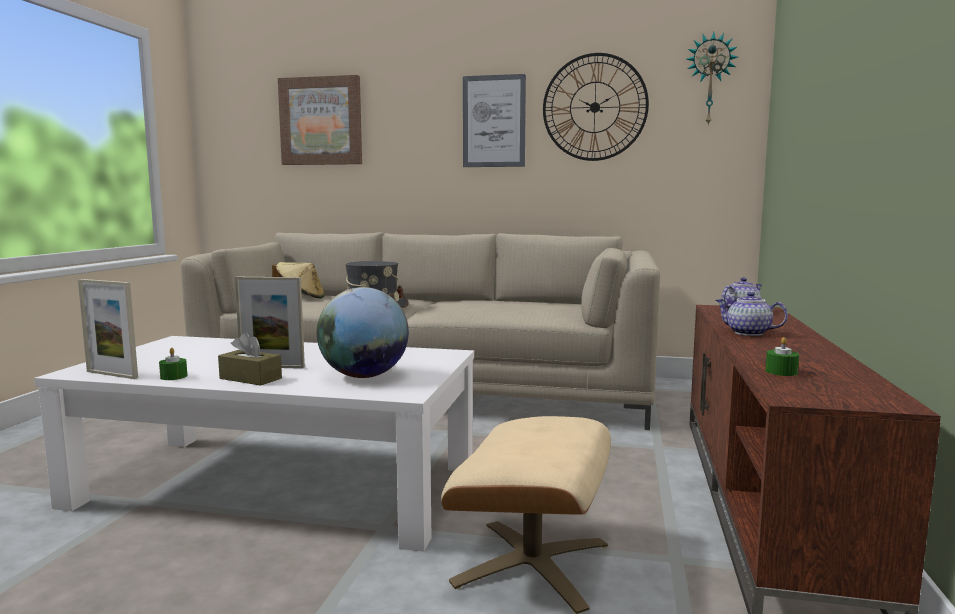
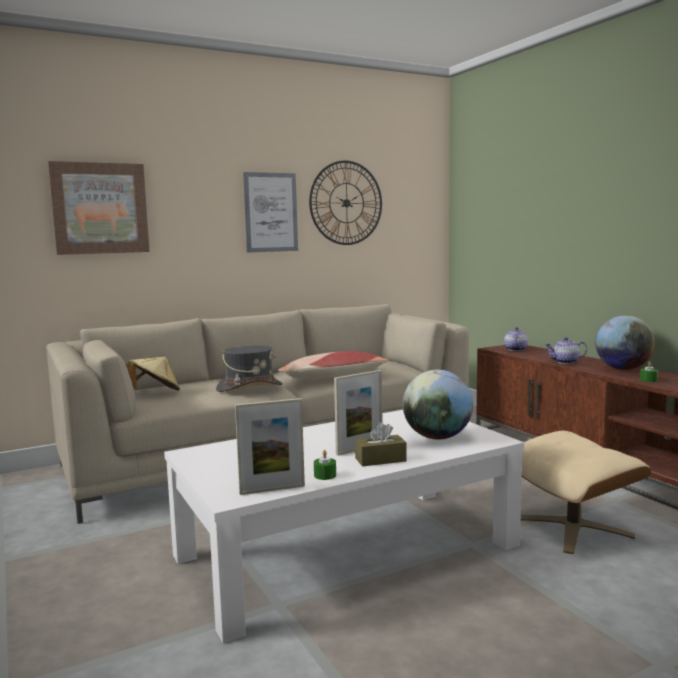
camera: 40 degrees left, 0 degrees up
wall clock [686,32,738,126] -> none
none -> pillow [278,351,389,379]
none -> globe [595,316,655,370]

